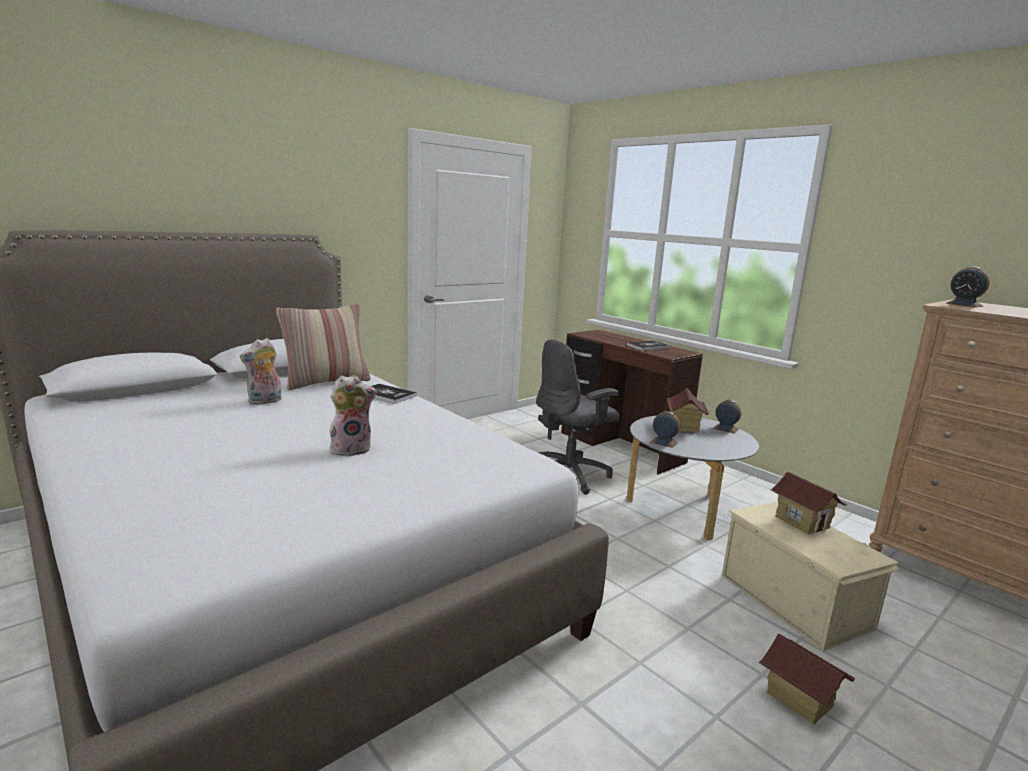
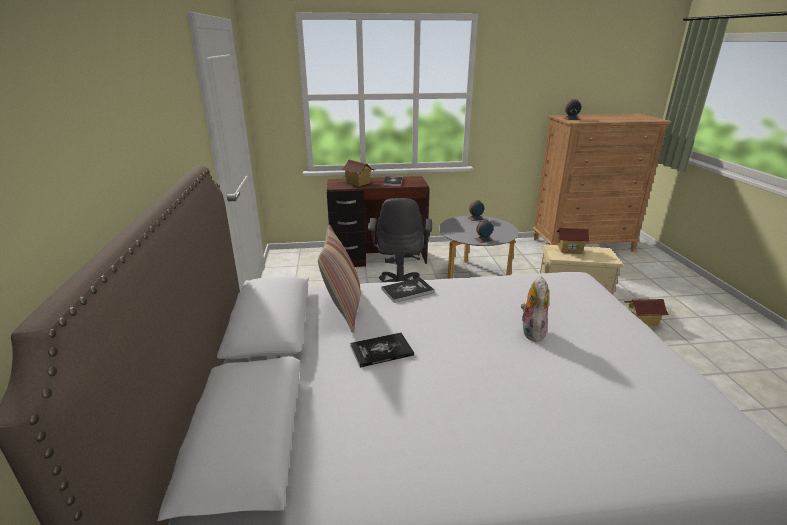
camera: 55 degrees left, 10 degrees up
plush toy [240,338,282,405] -> book [350,332,414,368]
toy house [667,389,709,433] -> toy house moved to [341,160,375,186]

